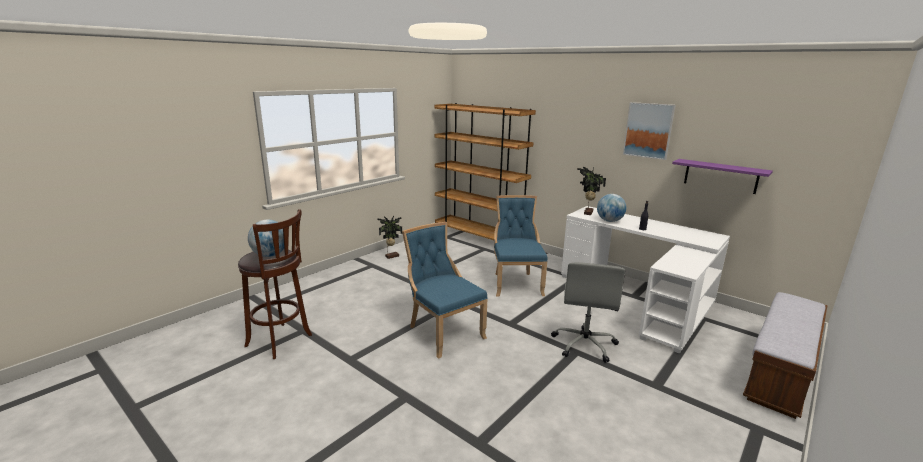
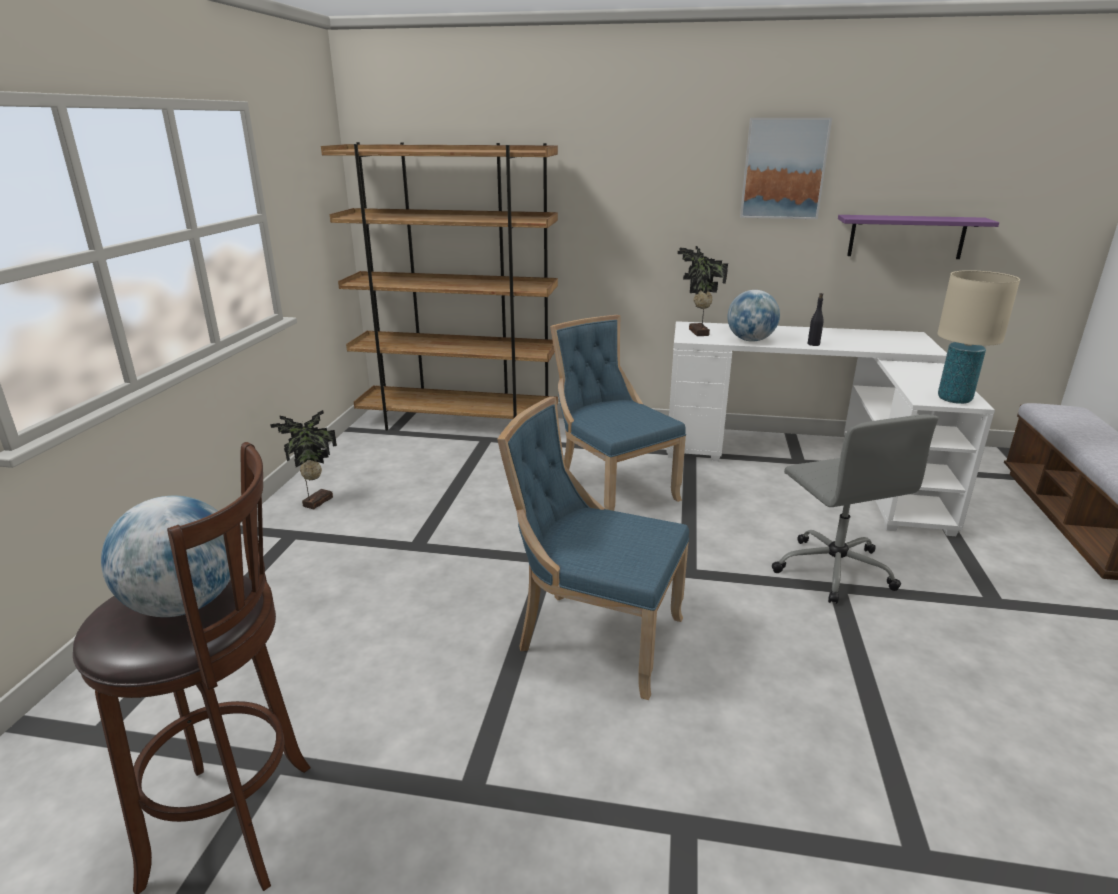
camera: 30 degrees left, 5 degrees up
none -> beige table lamp [937,270,1020,404]

